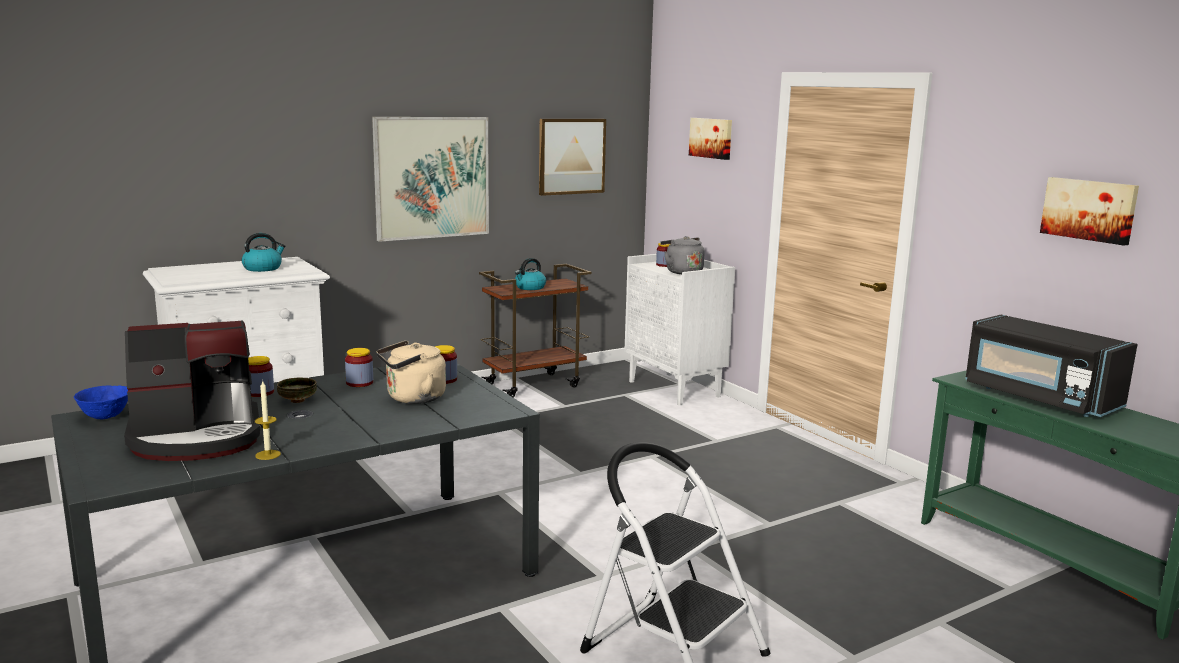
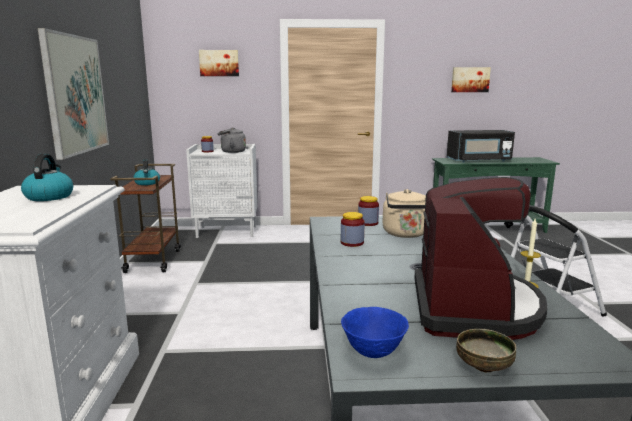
camera: 60 degrees left, 0 degrees up
jar [248,356,274,397] -> none
bowl [277,377,317,403] -> bowl moved to [456,329,516,372]
picture [539,119,606,196] -> none

